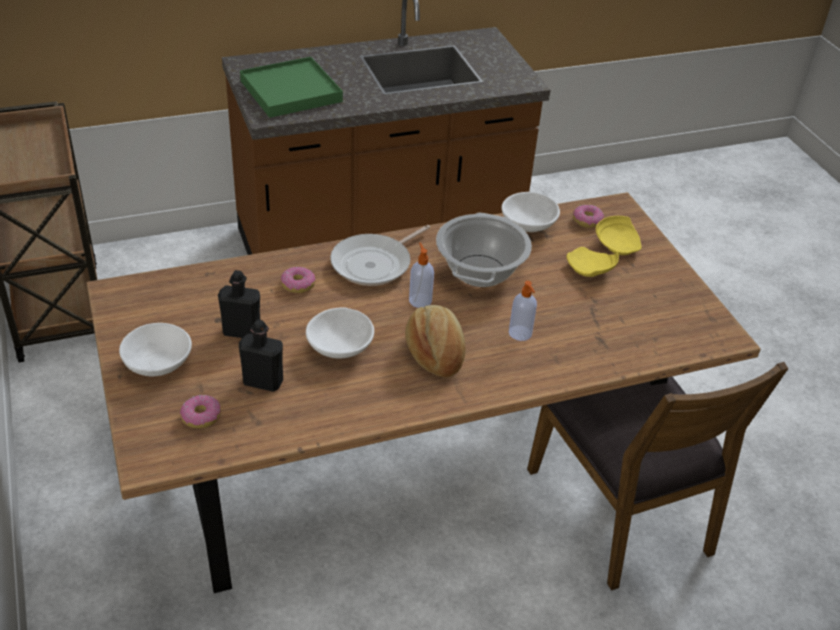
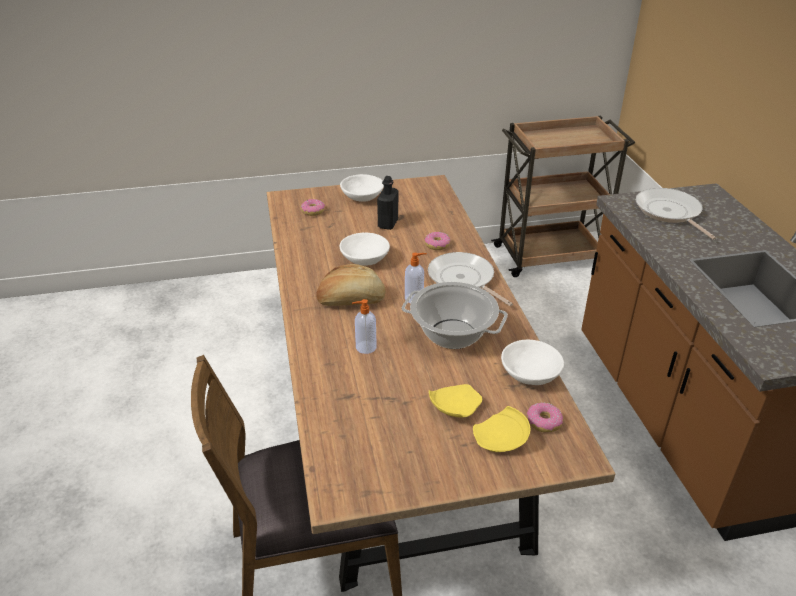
camera: 100 degrees right, 5 degrees down
black bottle [239,320,283,392] -> none
green tray [240,57,343,118] -> frying pan [636,188,716,240]

